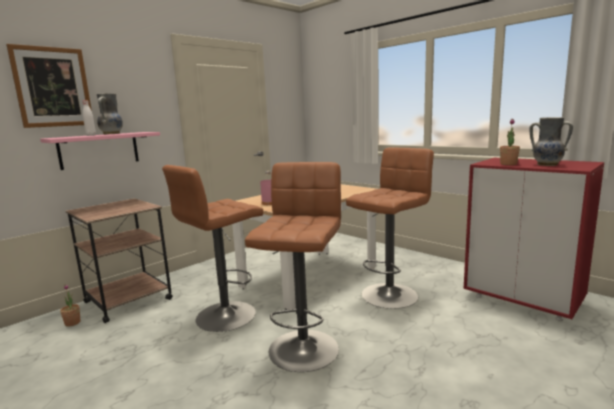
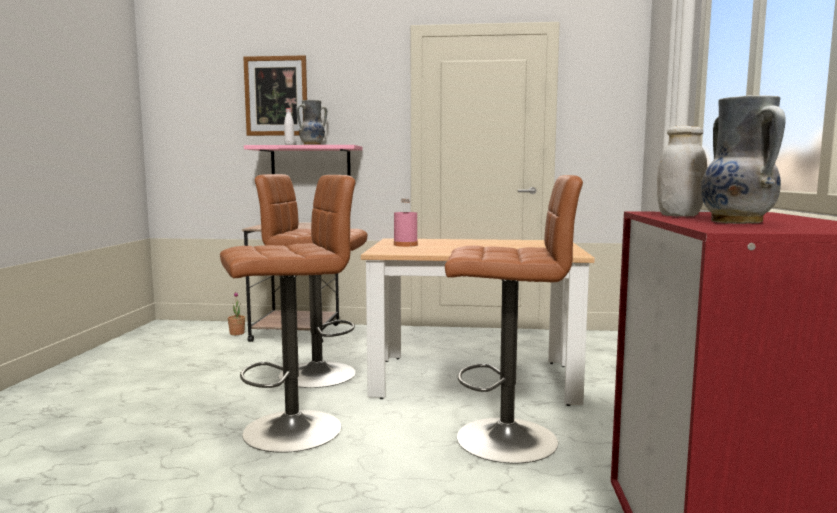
camera: 50 degrees right, 5 degrees down
potted plant [500,119,520,165] -> white jar [657,126,707,217]

